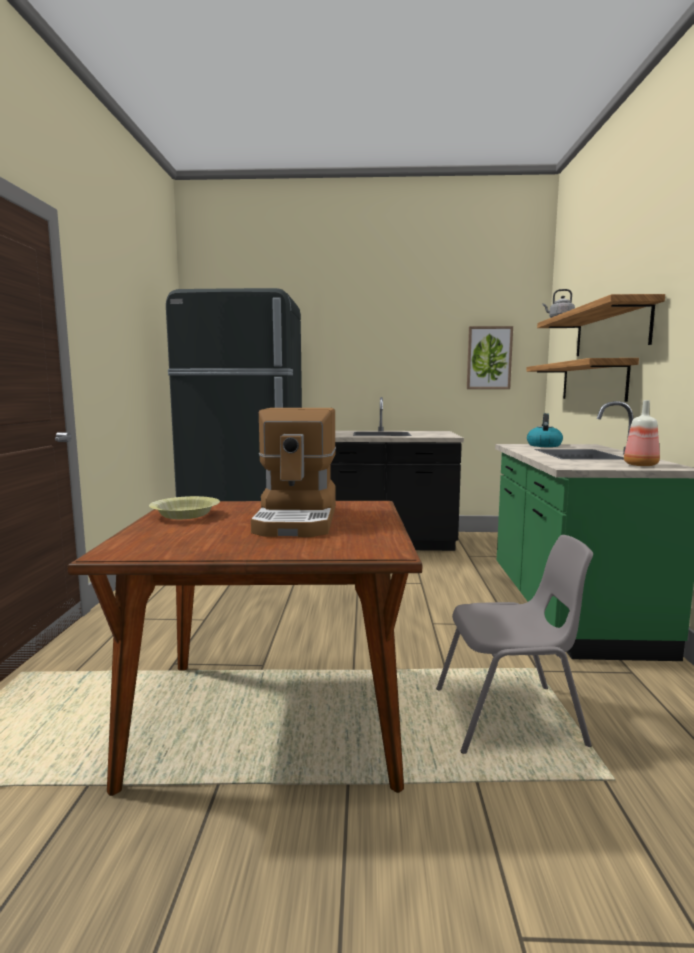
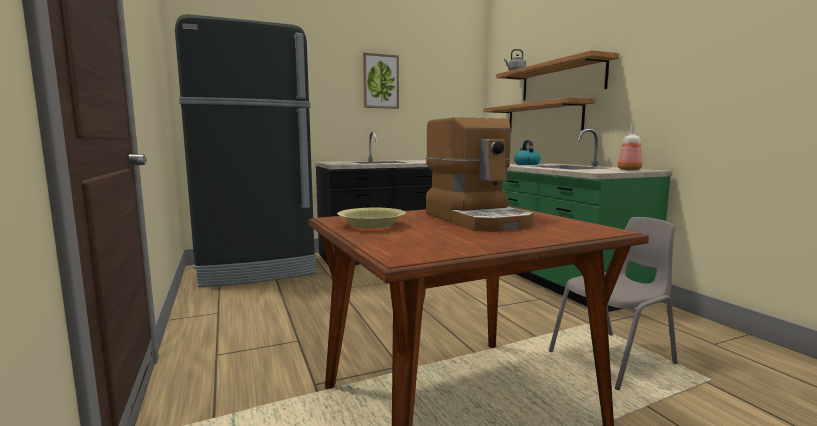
camera: 25 degrees left, 0 degrees up
picture [467,326,513,389] -> picture moved to [363,53,399,109]

